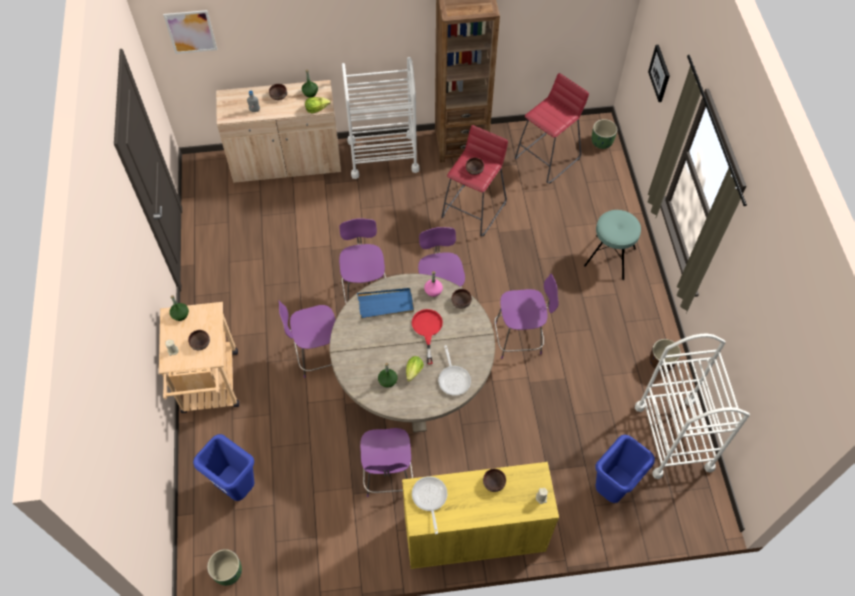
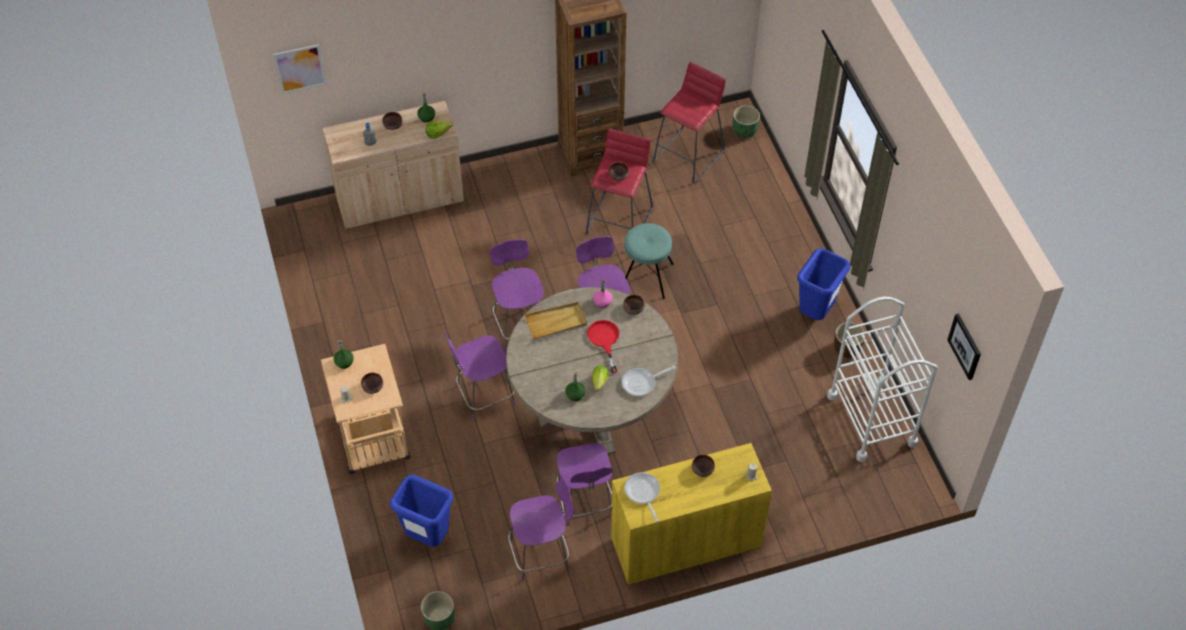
camera: 10 degrees left, 5 degrees down
white cart [342,57,419,179] -> none
blue tray [357,288,414,319] -> beige tray [525,302,587,339]
frying pan [438,345,471,396] -> frying pan turned 90 degrees clockwise [622,366,675,396]
purple chair [494,273,559,359] -> purple chair moved to [508,475,574,581]
turquoise stool [584,210,641,280] -> turquoise stool moved to [624,223,674,299]
blue trash can [595,435,655,503] -> blue trash can moved to [797,248,850,320]
picture [648,45,670,102] -> picture moved to [947,313,981,380]

